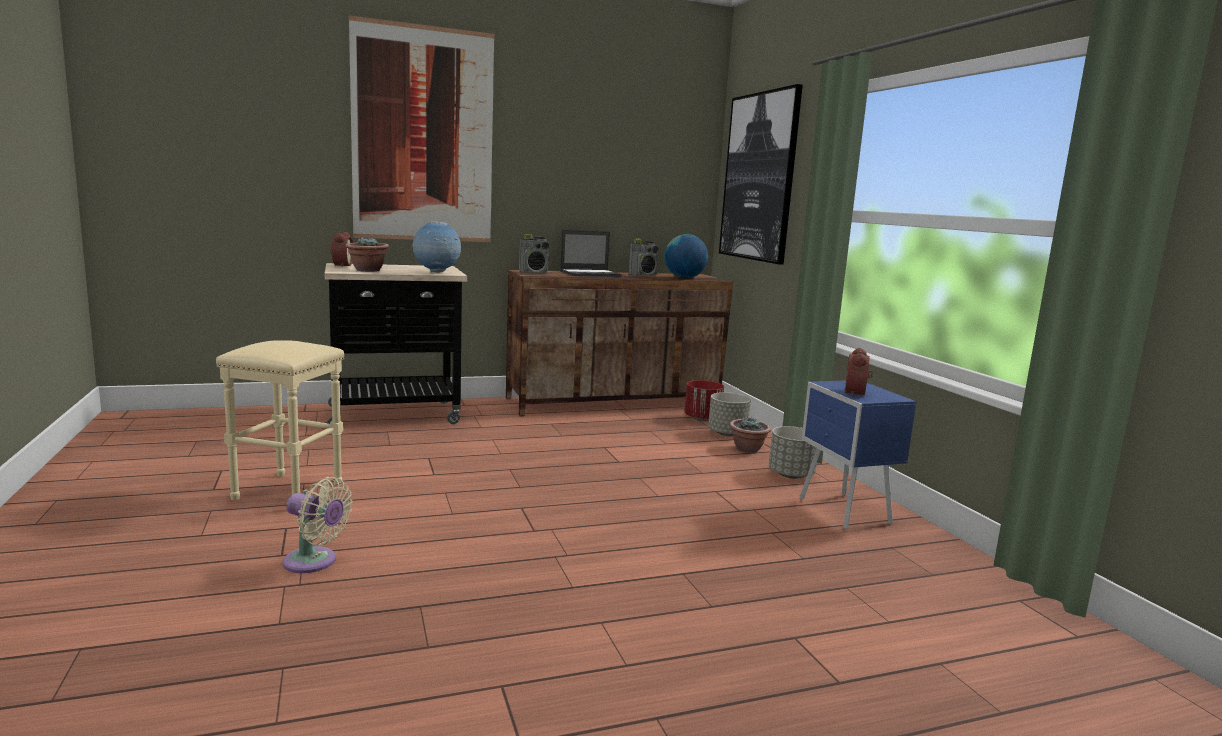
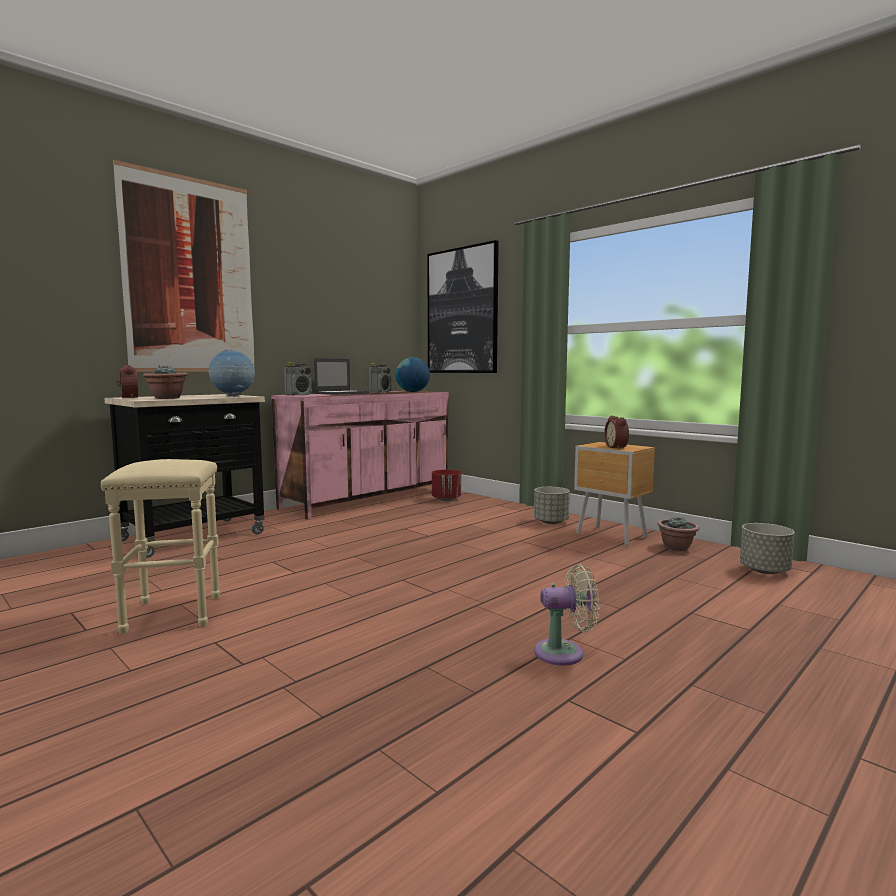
camera: 25 degrees left, 5 degrees down
beige fan [283,477,352,573] -> beige fan moved to [534,564,600,665]
brown cabinet [506,270,733,416] -> pink cabinet [271,391,449,520]
grey planter [708,392,751,436] -> grey planter moved to [740,523,795,574]
potted plant [730,417,771,453] -> potted plant moved to [657,516,699,551]
blue nightstand [800,380,917,530] -> brown nightstand [574,442,655,546]

